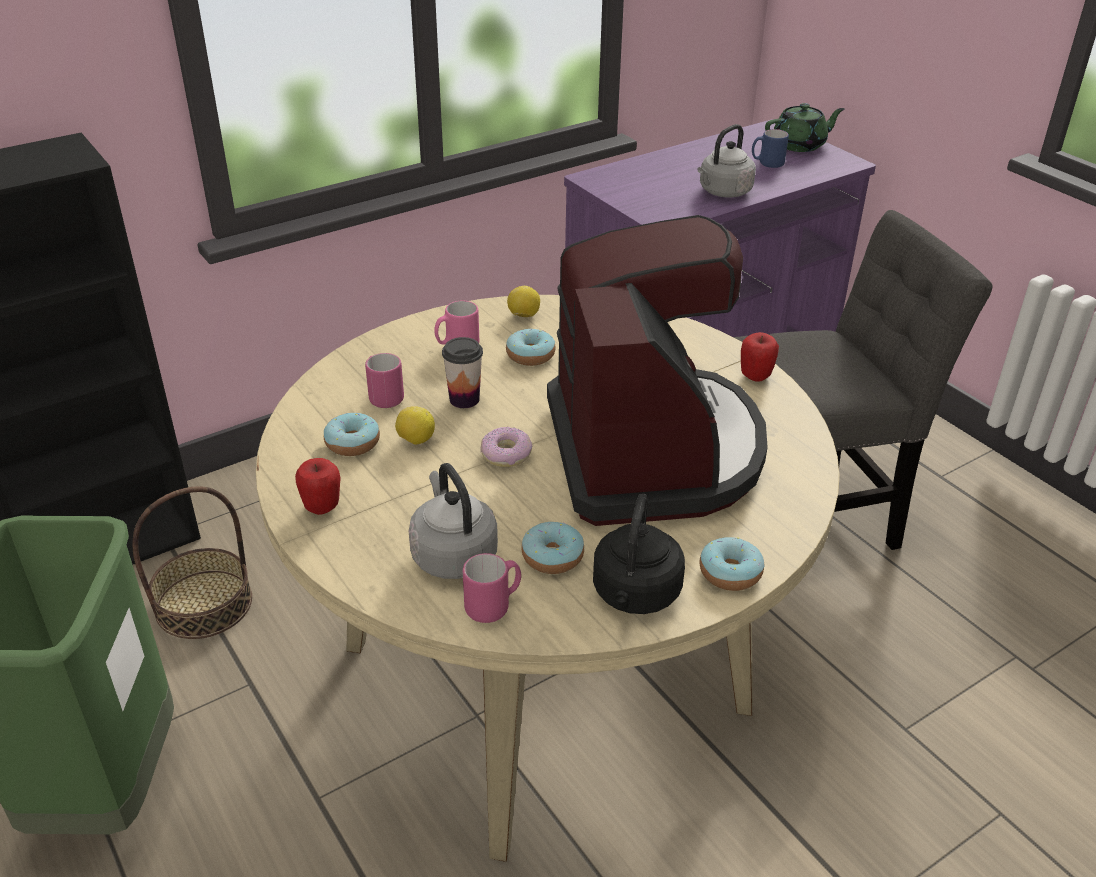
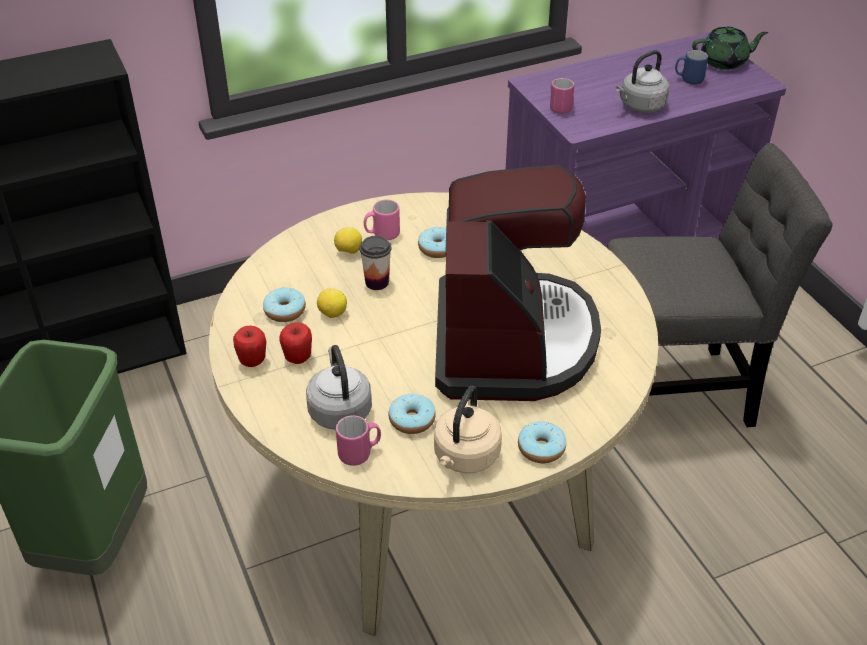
camera: 10 degrees right, 5 degrees up
basket [133,486,252,639] -> none
pink mug [365,353,404,408] -> pink mug moved to [550,78,574,114]
donut [480,427,532,467] -> none
lemon [507,286,540,317] -> lemon moved to [334,227,362,254]
black kettle [593,493,685,614] -> beige kettle [434,385,502,473]
apple [741,332,779,382] -> apple moved to [280,322,312,364]

